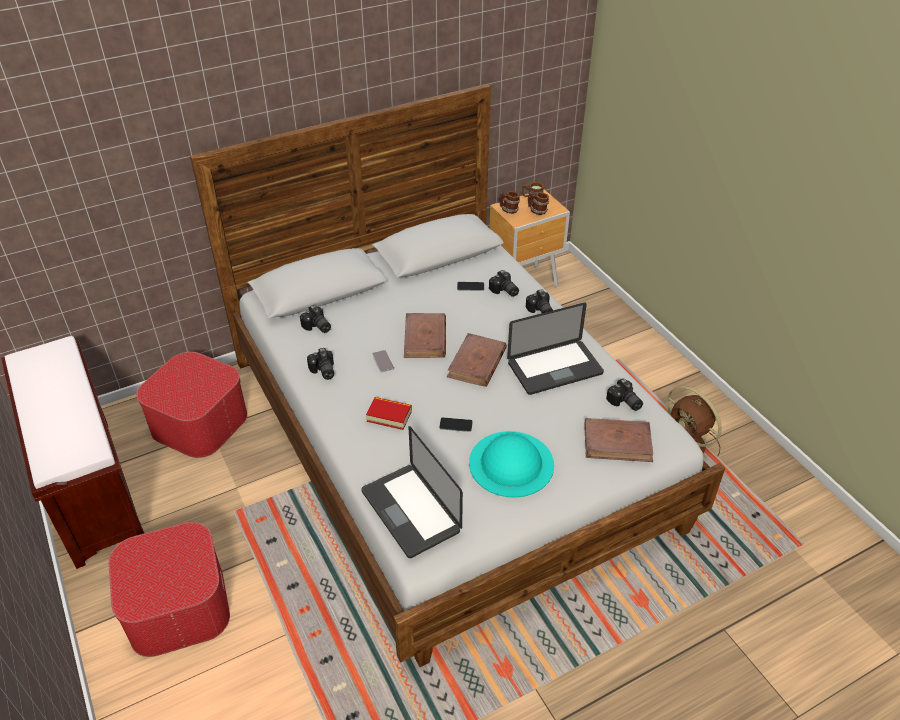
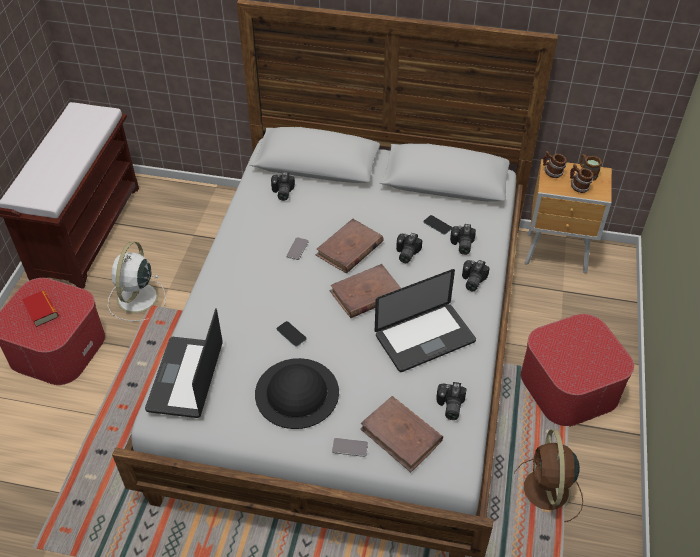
camera: 40 degrees right, 5 degrees up
ottoman [136,352,248,458] -> ottoman moved to [521,314,634,427]
camera [307,348,334,380] -> camera moved to [396,233,422,263]
book [366,397,412,430] -> book moved to [22,290,59,327]
turquoise hat [469,431,554,497] -> black hat [255,358,339,429]
laptop [507,303,604,395] -> laptop turned 45 degrees counterclockwise [375,269,476,372]
none -> white fan [108,241,166,321]
none -> phone [332,438,368,457]

